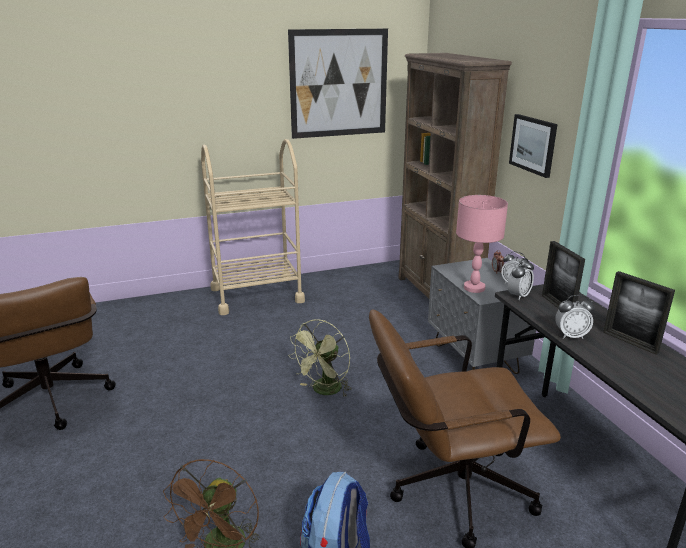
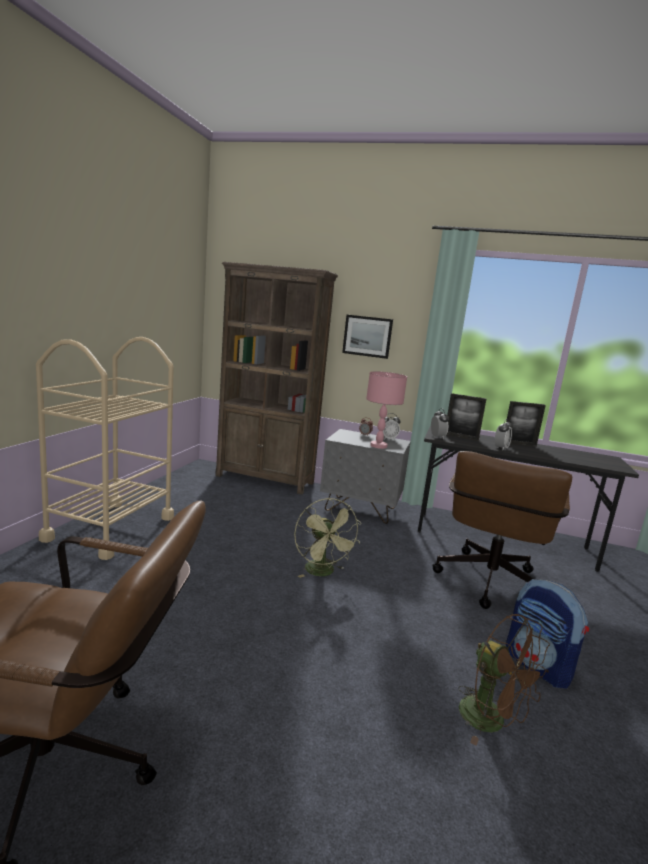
camera: 55 degrees left, 10 degrees down
picture [288,29,388,139] -> none

